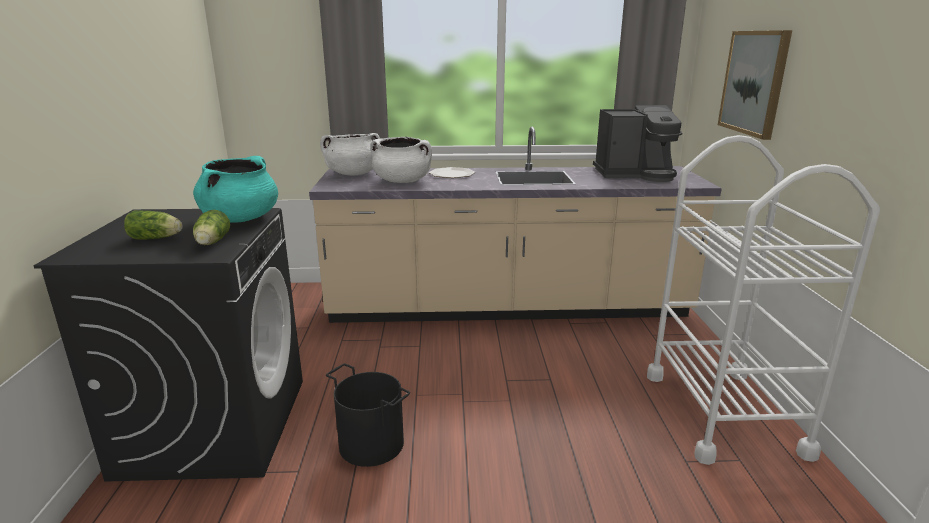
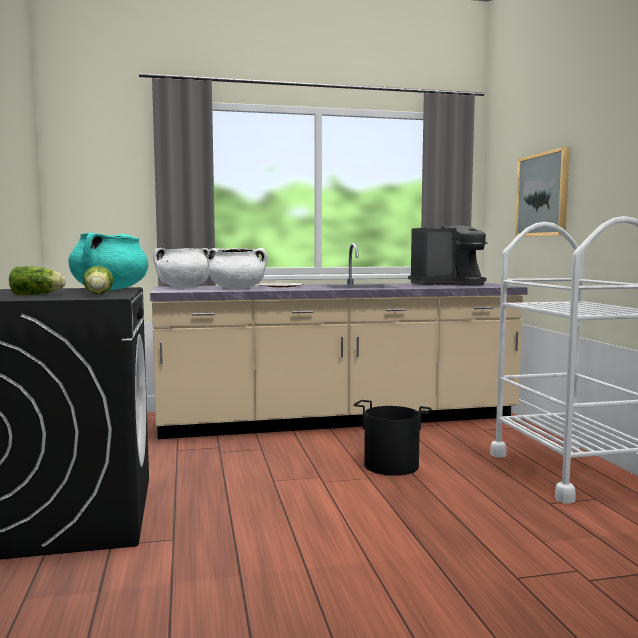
camera: 10 degrees left, 15 degrees down
black bucket [326,364,410,467] -> black bucket moved to [353,400,432,476]

